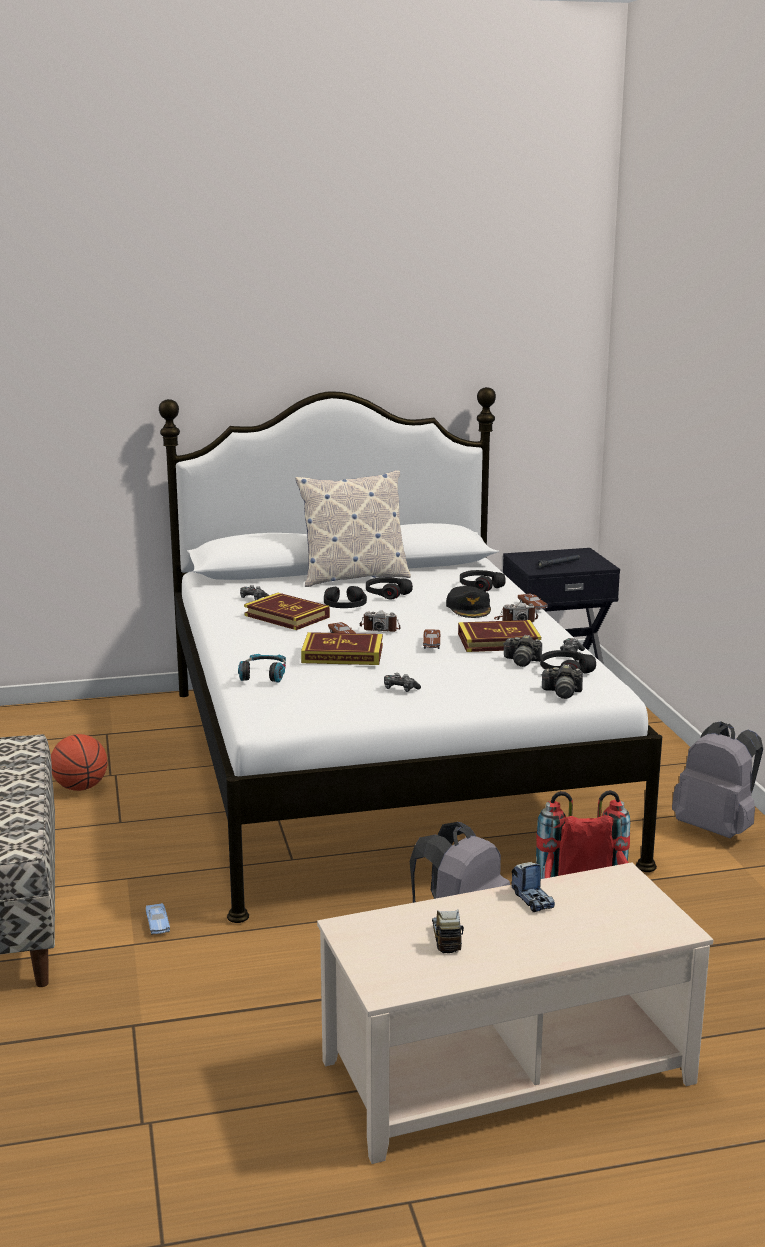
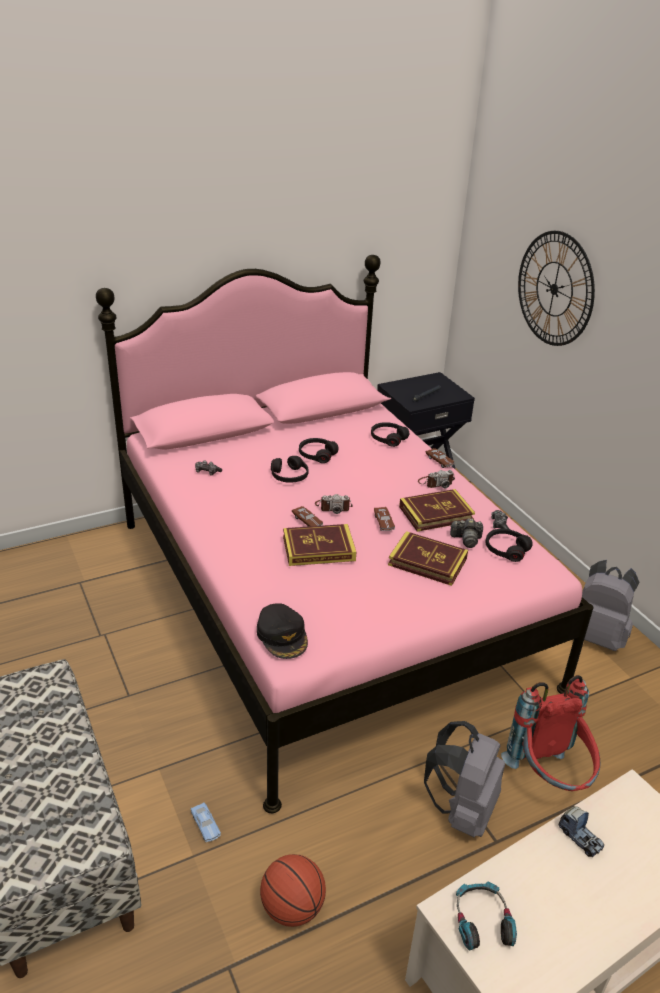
camera: 15 degrees left, 15 degrees up
basketball [51,734,108,791] -> basketball moved to [260,854,326,927]
white bed [159,387,662,923] -> pink bed [96,255,594,813]
headphones [238,654,286,683] -> headphones moved to [456,882,517,950]
book [244,593,330,630] -> book moved to [388,531,468,586]
pillow [295,470,411,587] -> none
game controller [384,673,421,692] -> none
toy truck [432,909,464,953] -> none
black cap [446,586,491,618] -> black cap moved to [257,603,308,659]
camera [541,664,583,699] -> none
none -> wall clock [518,231,595,346]

